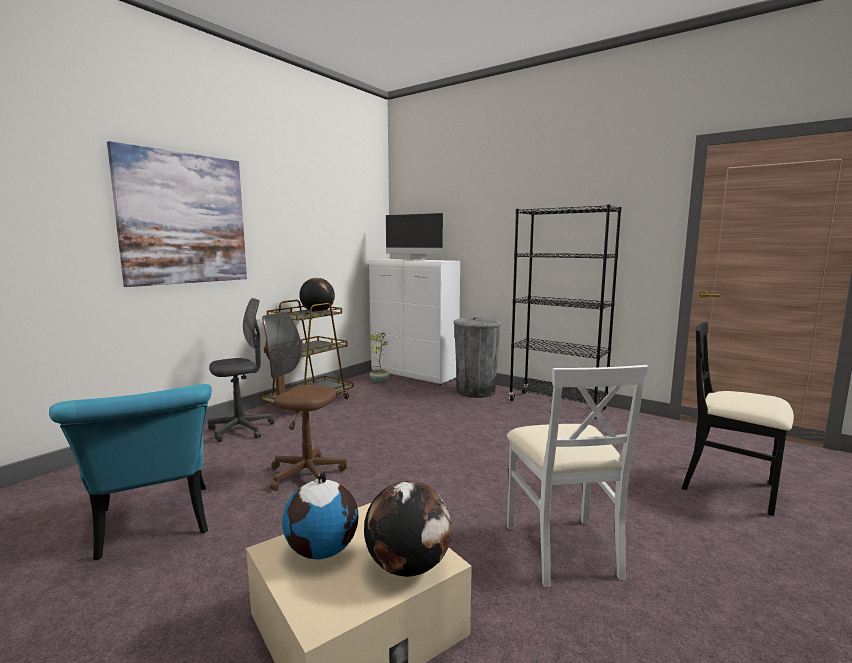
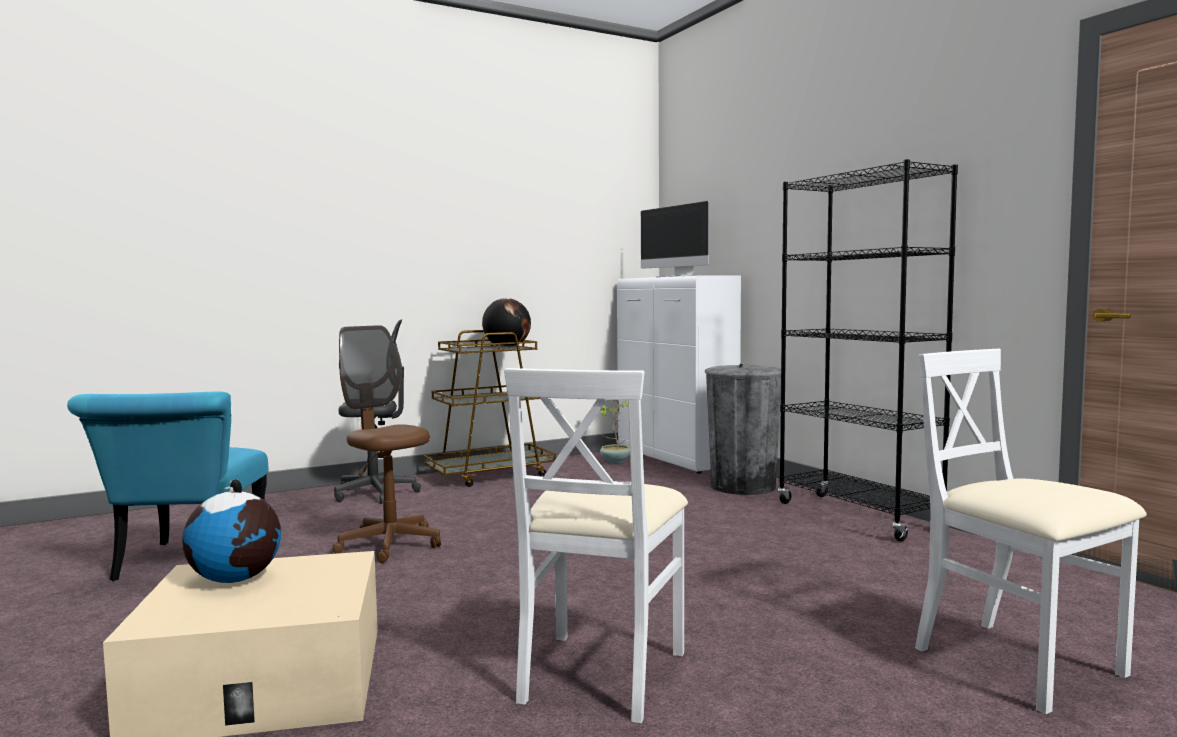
camera: 25 degrees right, 5 degrees down
picture [107,141,247,287] -> none
globe [364,481,452,577] -> none
black chair [682,322,794,516] -> white chair [915,349,1147,714]

